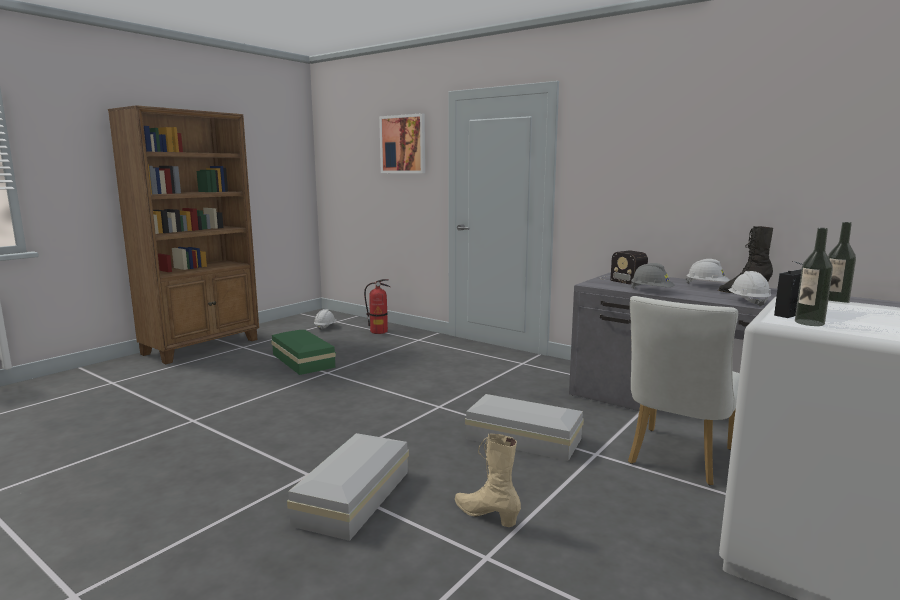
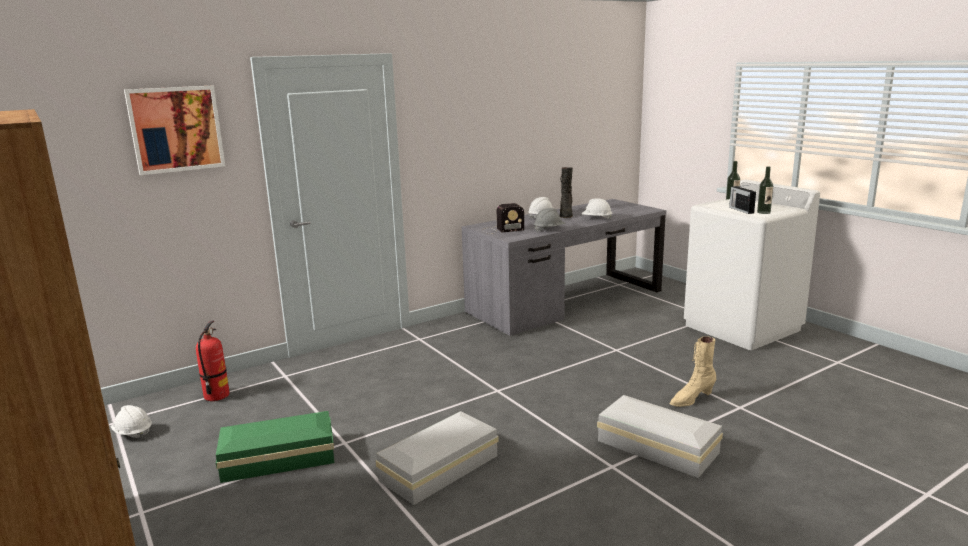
camera: 70 degrees left, 5 degrees up
white storage box [465,394,584,461] -> white storage box moved to [376,411,499,505]
white chair [628,296,740,485] -> none

